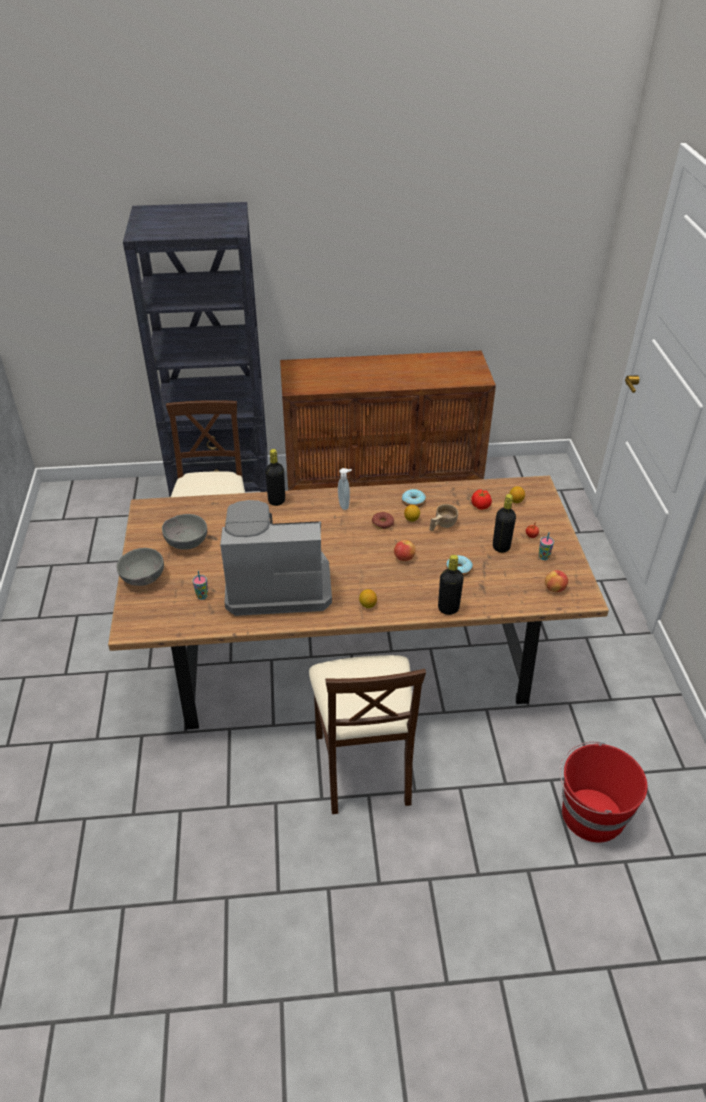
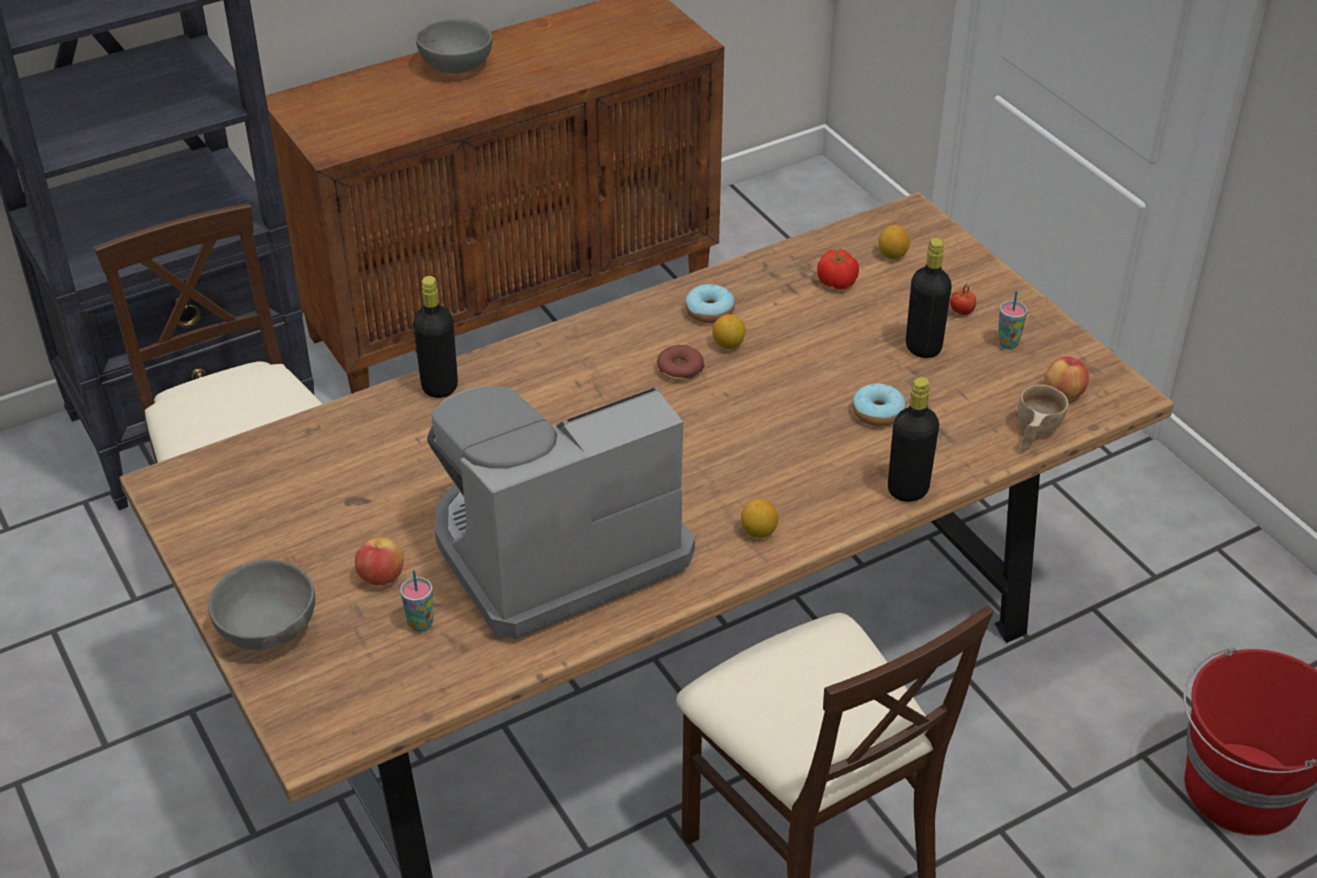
camera: 25 degrees left, 0 degrees up
grey bowl [162,514,207,550] -> grey bowl moved to [416,18,492,73]
soap dispenser [338,468,352,510] -> none
apple [394,540,416,561] -> apple moved to [355,537,404,585]
beige cup [429,504,458,531] -> beige cup moved to [1018,385,1068,451]

